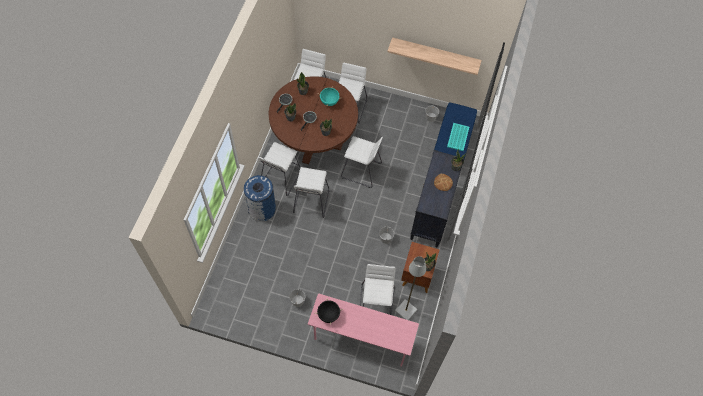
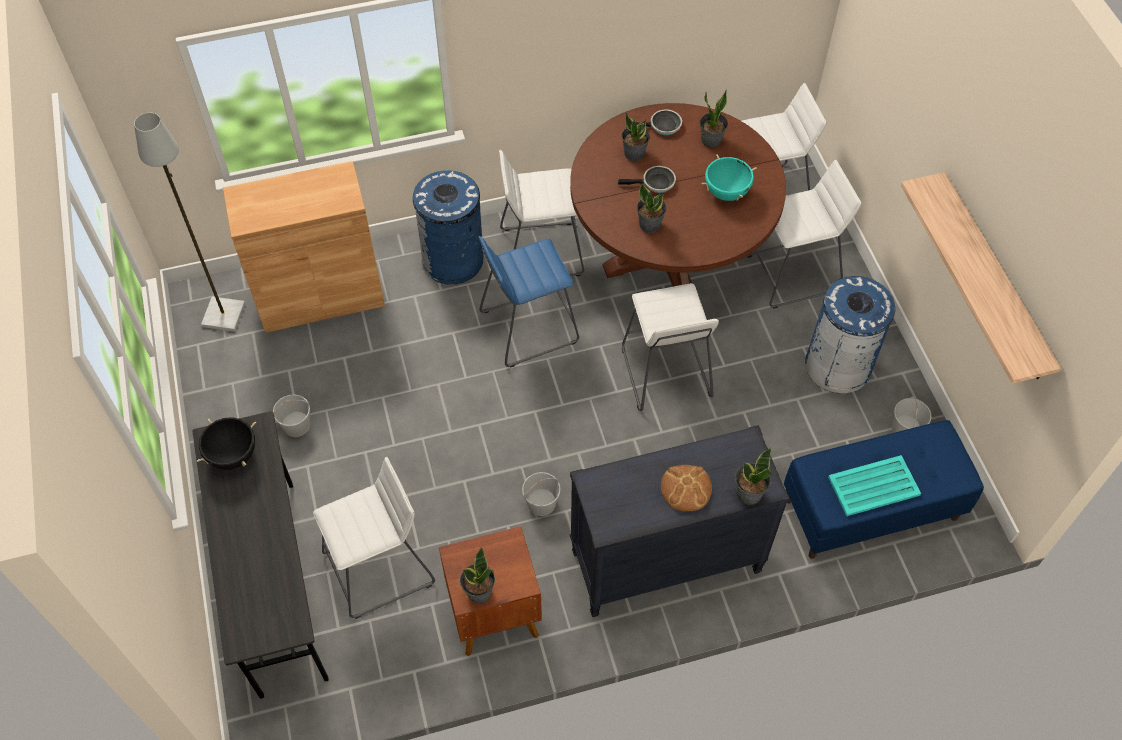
camera: 60 degrees right, 5 degrees down
white stool [293,167,329,218] -> blue stool [478,236,579,368]
pink desk [308,294,419,367] -> grey desk [192,411,329,699]
grey floor lamp [395,256,426,320] -> grey floor lamp moved to [134,112,246,332]
none -> brown cabinet [223,161,385,333]
none -> blue trash can [805,276,895,393]

